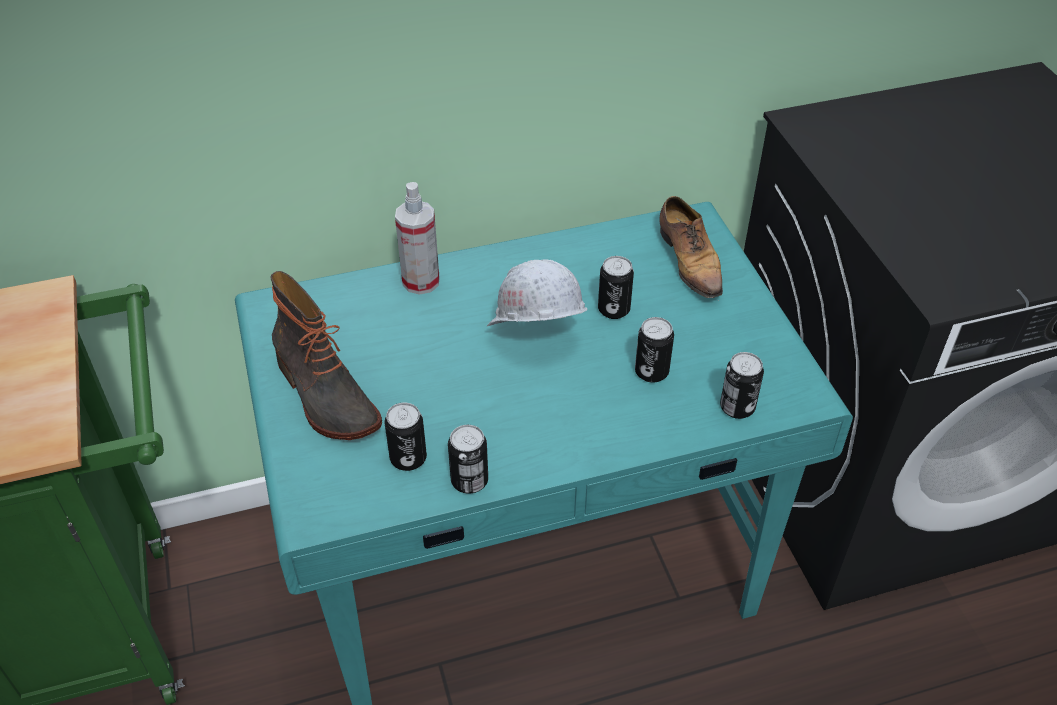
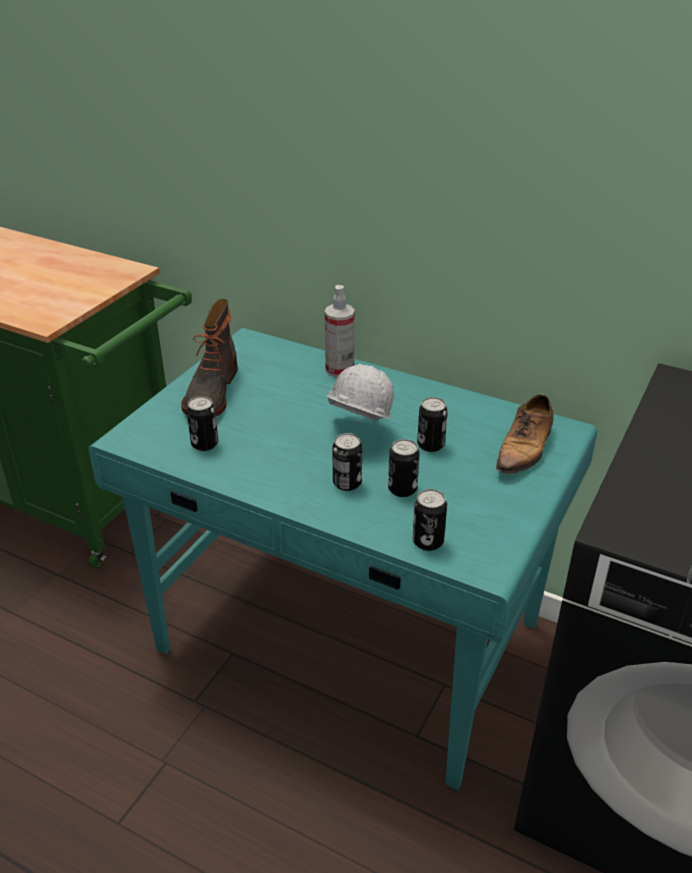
camera: 45 degrees right, 10 degrees down
can [448,425,488,494] -> can moved to [332,433,362,491]

